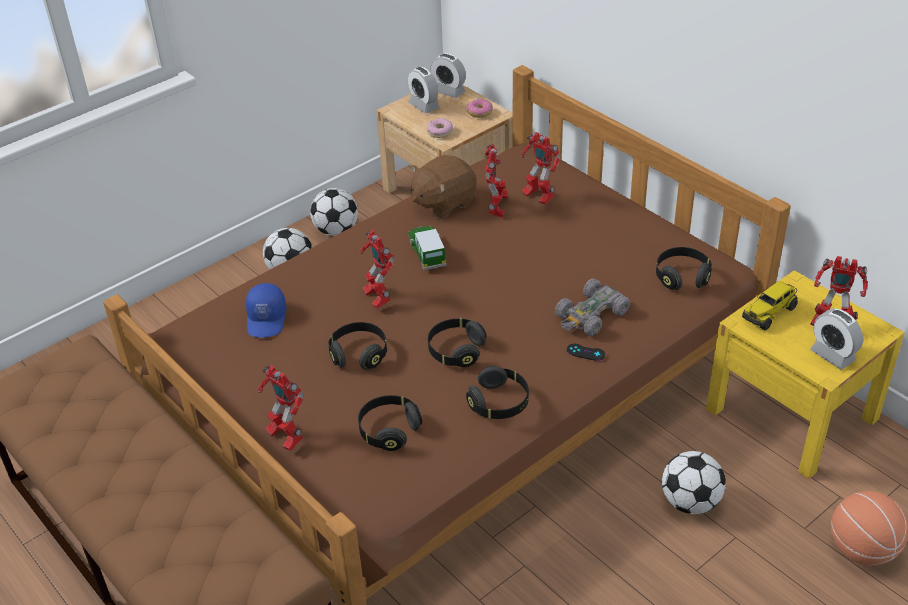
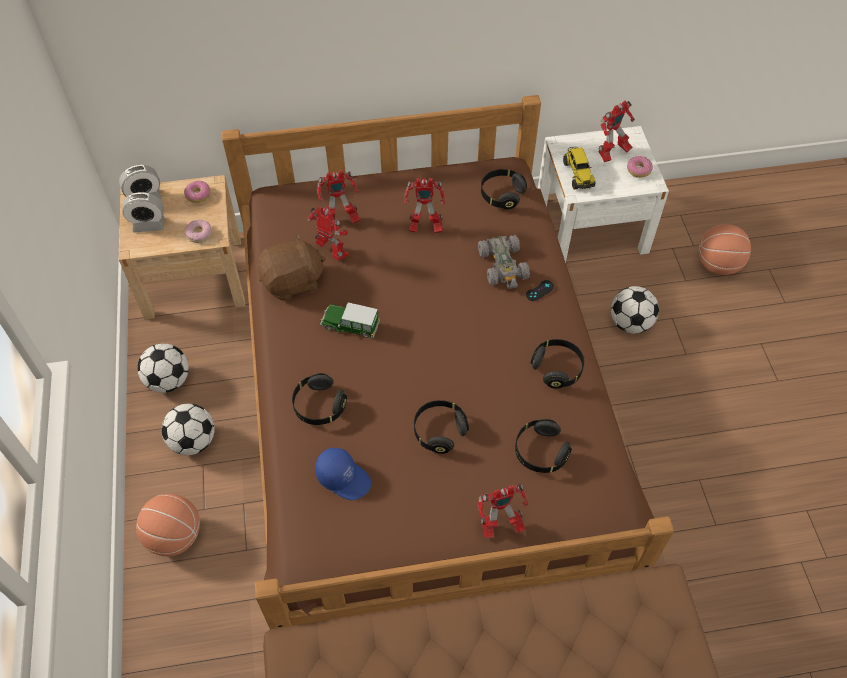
camera: 60 degrees left, 15 degrees up
toy robot [359,230,395,309] -> toy robot moved to [404,178,445,234]
brown plush toy [411,155,477,219] -> brown plush toy turned 105 degrees counterclockwise [257,234,326,301]
black headphones [428,319,486,367] -> black headphones moved to [292,373,347,425]
yellow nightstand [706,270,905,479] -> white nightstand [538,126,669,263]
alarm clock [810,308,863,370] -> donut [627,156,653,178]
none -> basketball [136,494,200,556]

